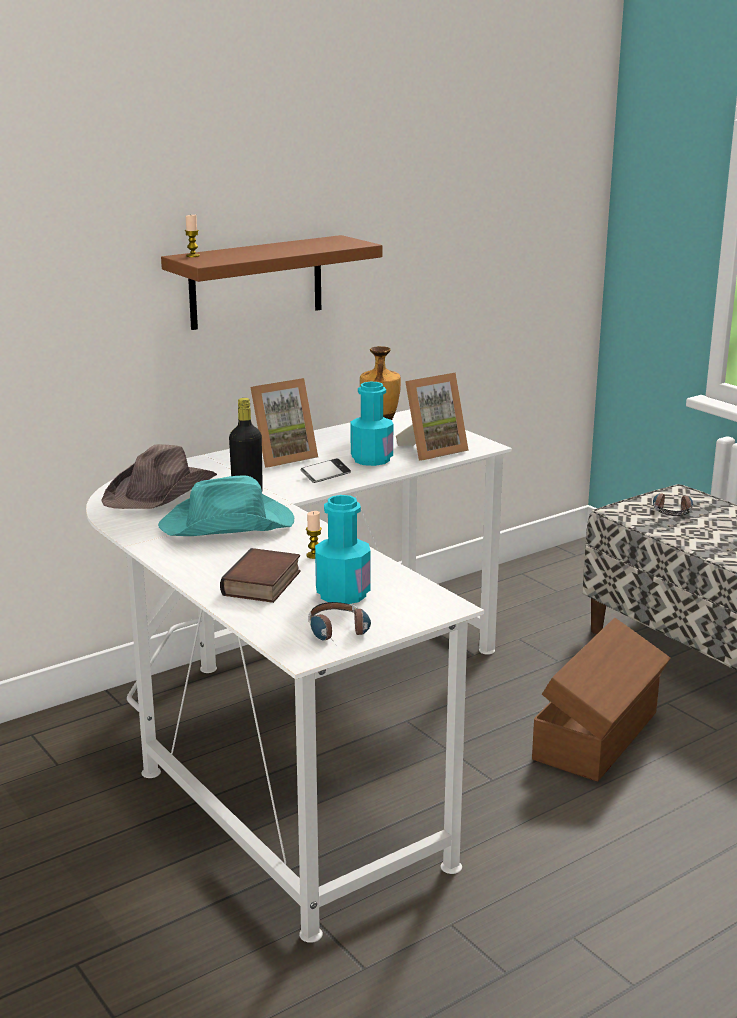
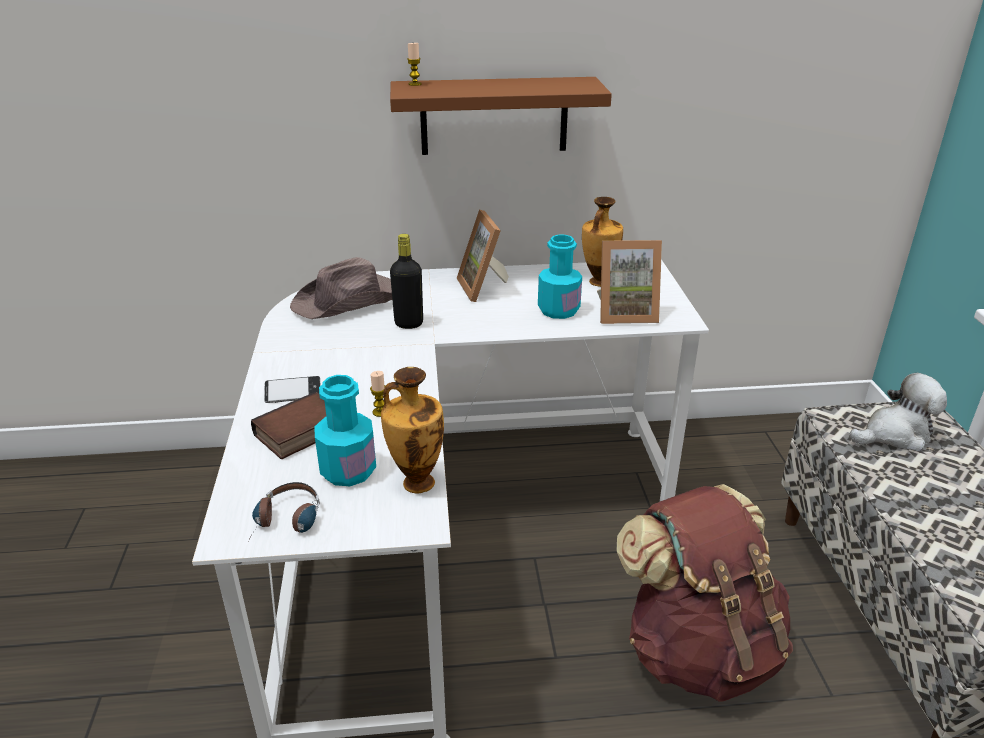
camera: 30 degrees right, 10 degrees up
turquoise hat [158,475,294,536] -> none
picture frame [250,378,318,468] -> picture frame turned 75 degrees clockwise [457,210,509,302]
phone [301,458,351,483] -> phone moved to [264,376,320,403]
brown storage box [532,618,671,781] -> brown backpack [616,484,793,701]
headphones [653,493,693,516] -> plush toy [849,373,947,451]
none -> vase [381,367,444,493]

